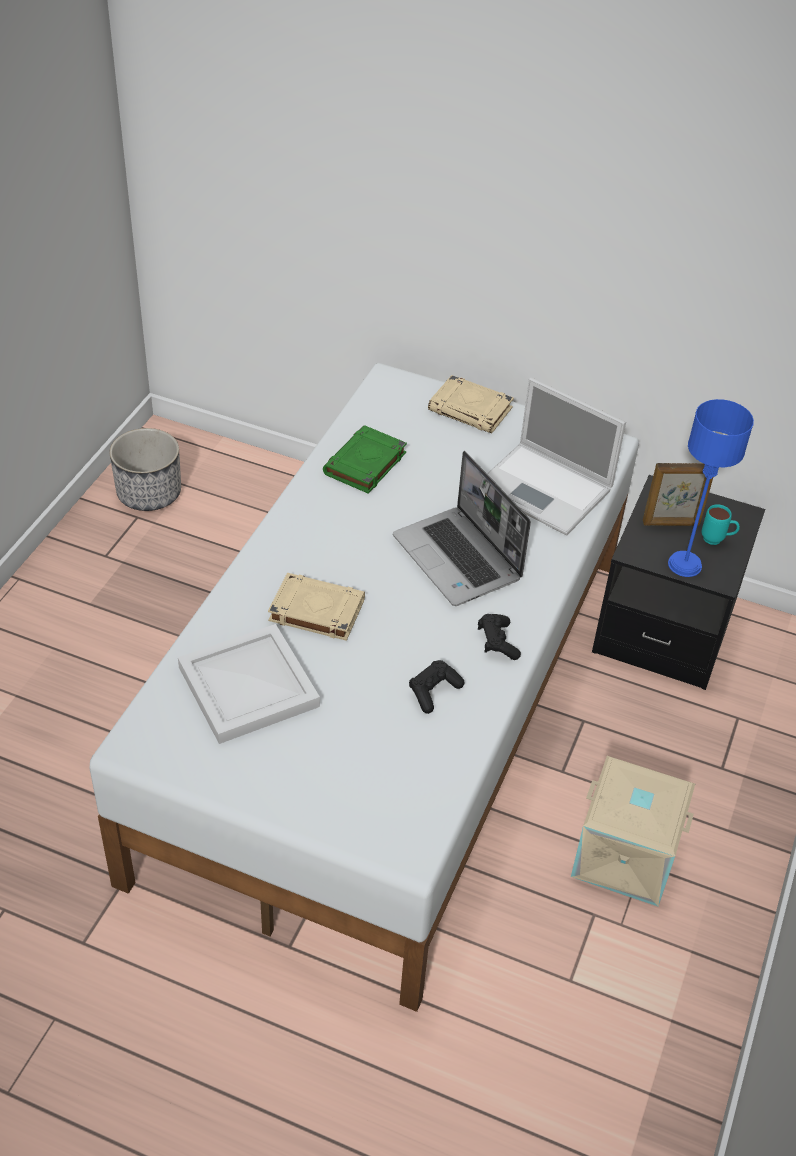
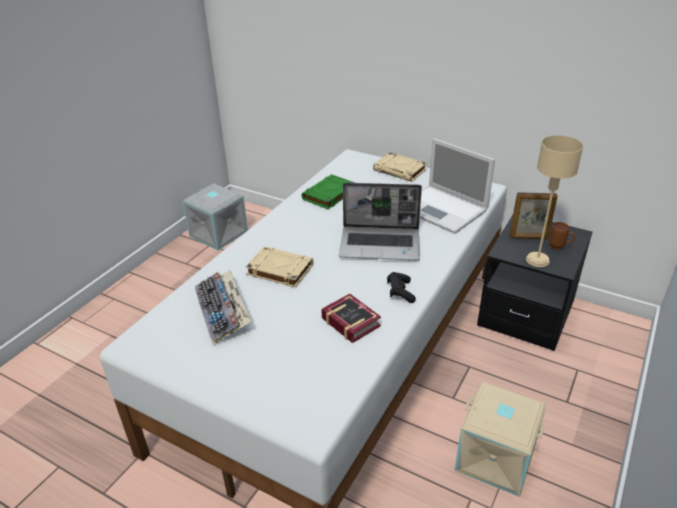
camera: 10 degrees right, 10 degrees down
planter [109,428,181,511] -> grey storage box [183,184,248,250]
white tray [178,624,320,744] -> keyboard [195,270,251,345]
laptop [393,451,531,606] -> laptop turned 60 degrees counterclockwise [339,183,422,261]
black game controller [409,660,465,714] -> book [321,293,381,343]
blue table lamp [668,399,754,577] -> beige table lamp [526,135,583,267]
turquoise mug [702,504,740,545] -> brown mug [549,222,575,250]

